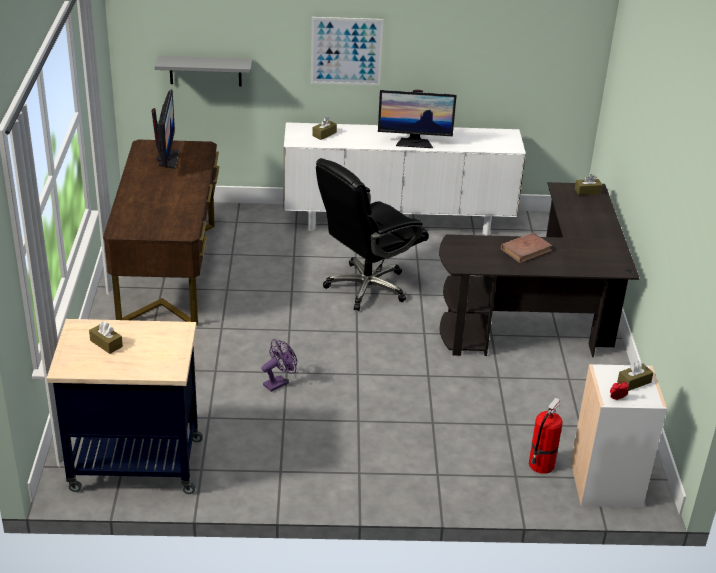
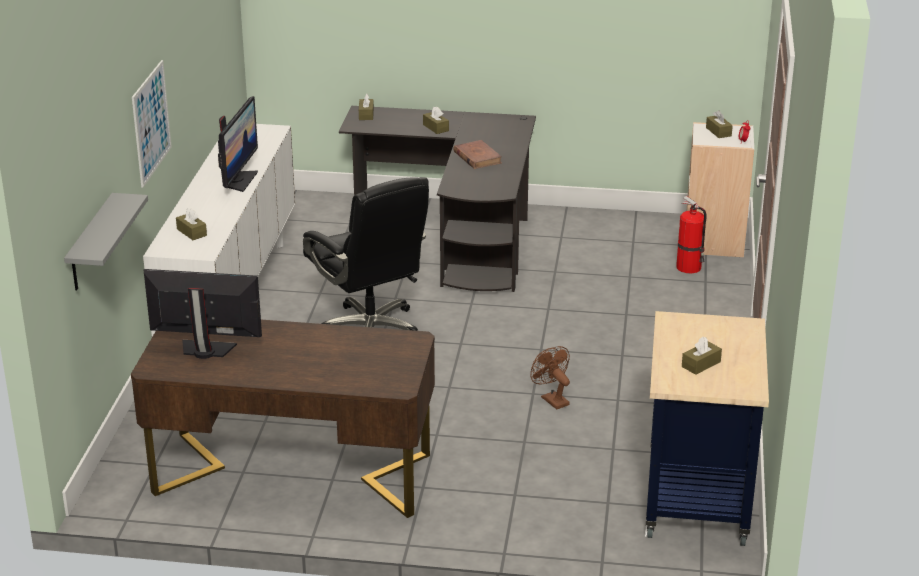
camera: 80 degrees left, 5 degrees down
purple fan [262,339,297,392] -> brown fan [530,346,570,410]
none -> brown tissue box [423,106,449,134]

